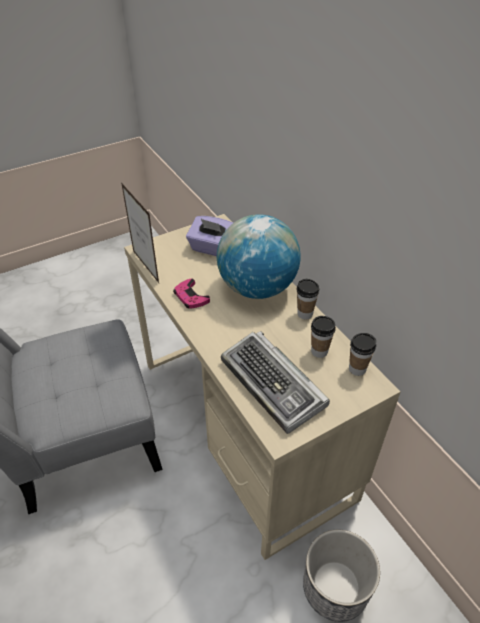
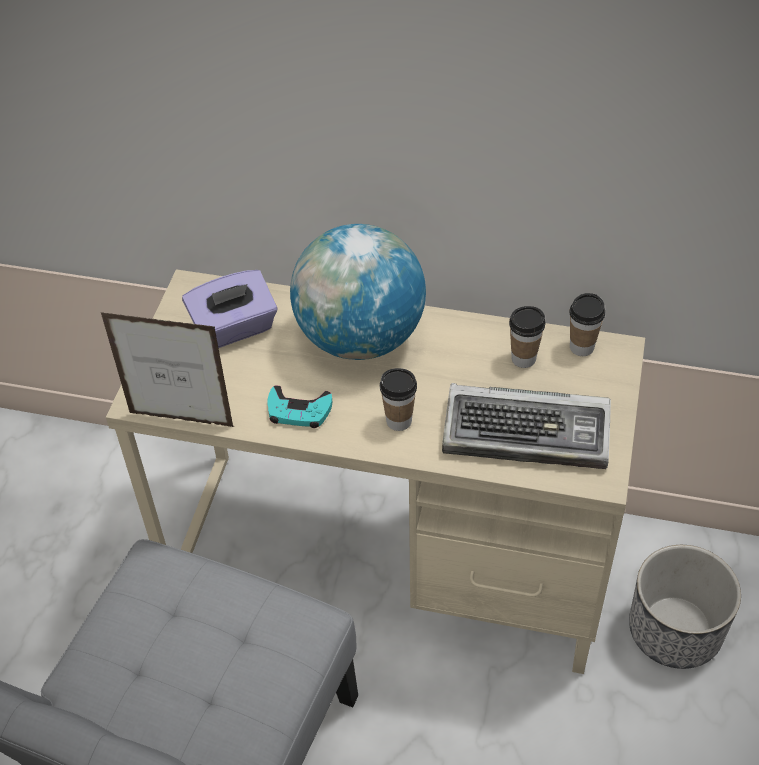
camera: 45 degrees left, 5 degrees up
pink game controller [173,279,210,309] -> turquoise game controller [267,385,332,428]
cup [297,279,320,319] -> cup moved to [380,368,417,431]

